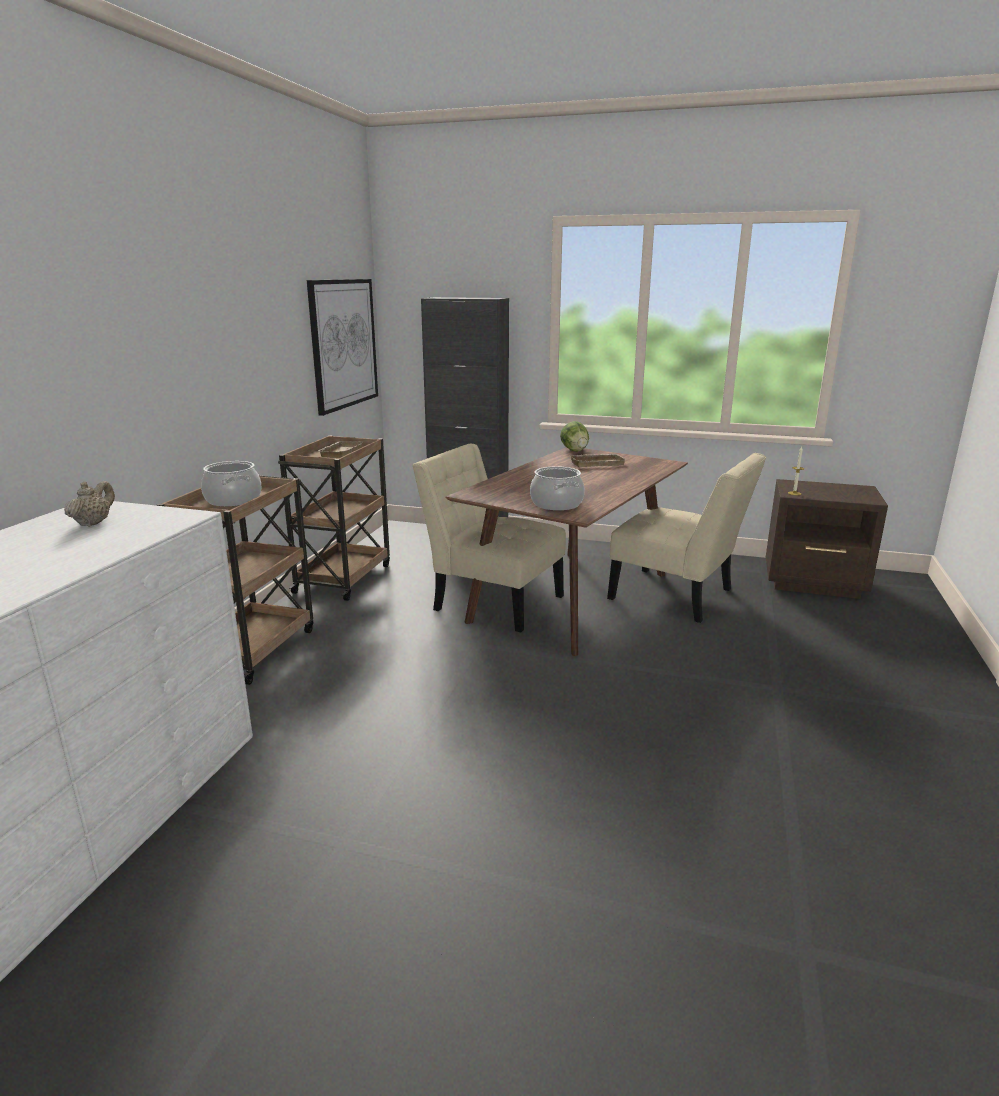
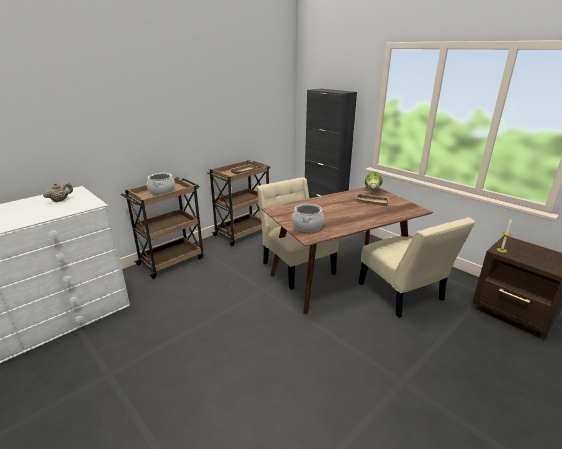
camera: 30 degrees right, 5 degrees up
picture [307,279,378,416] -> none

